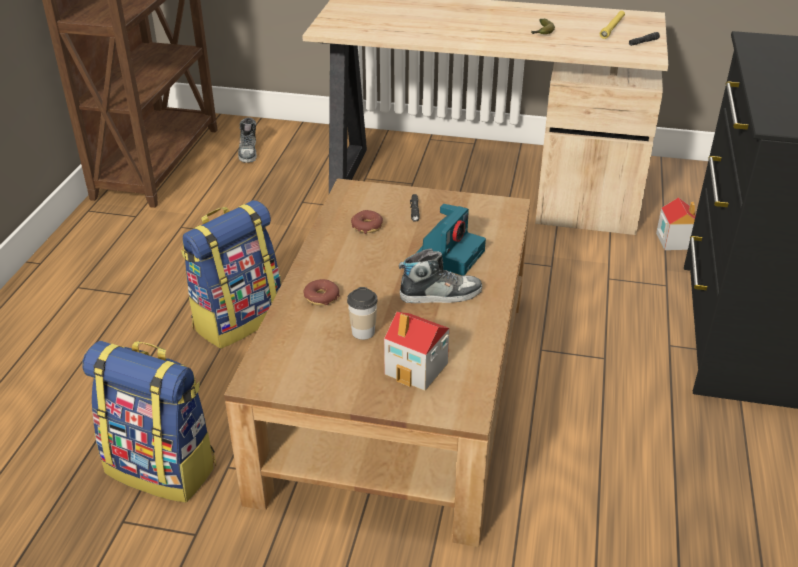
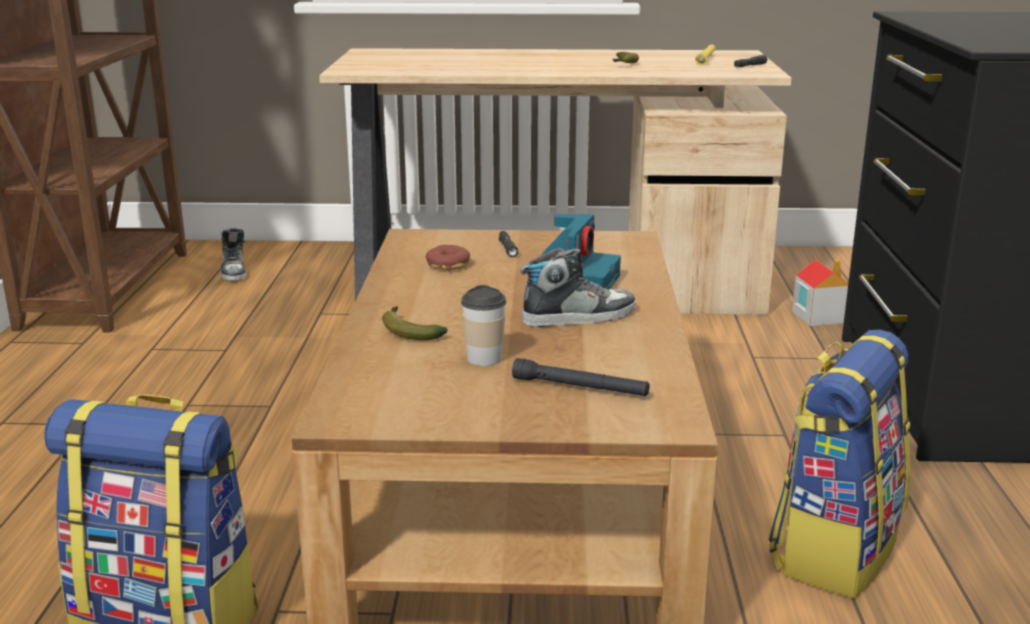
camera: 10 degrees left, 15 degrees down
backpack [181,200,281,349] -> backpack moved to [768,330,911,598]
donut [303,279,340,306] -> banana [382,306,448,340]
toy house [384,312,449,391] -> black flashlight [512,358,650,396]

